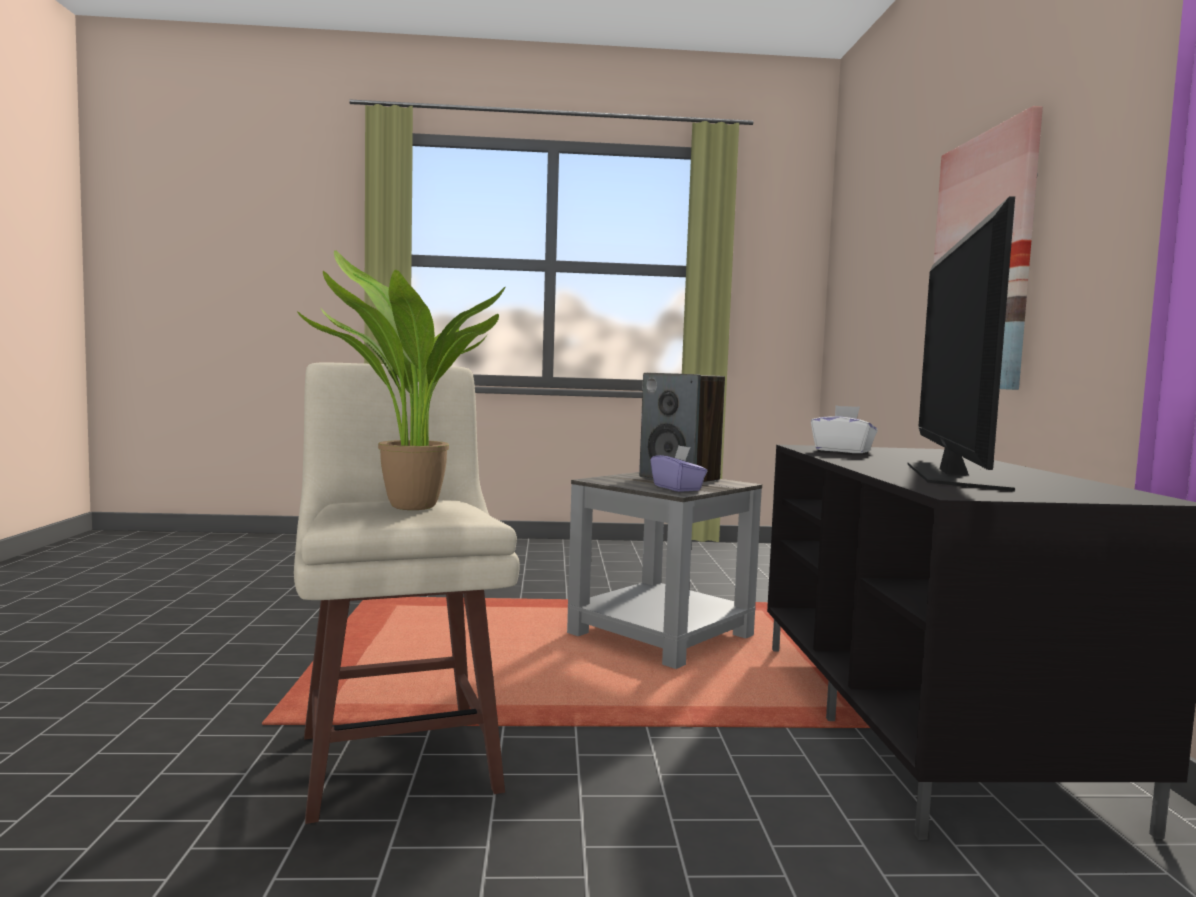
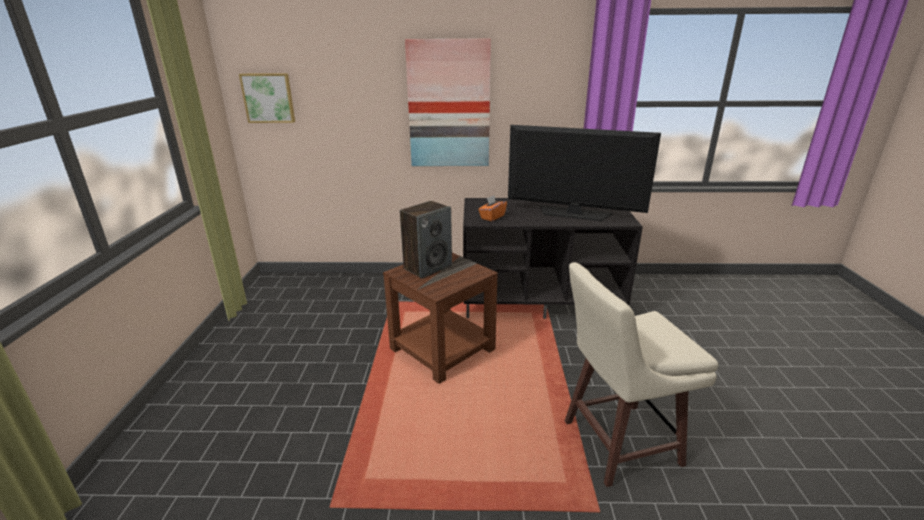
camera: 85 degrees left, 20 degrees up
potted plant [297,250,505,510] -> none
grey side table [567,472,762,669] -> brown side table [383,253,498,384]
purple tissue box [651,445,707,492] -> none
white tissue box [811,405,878,453] -> orange tissue box [478,196,507,221]
none -> picture [239,73,295,123]

